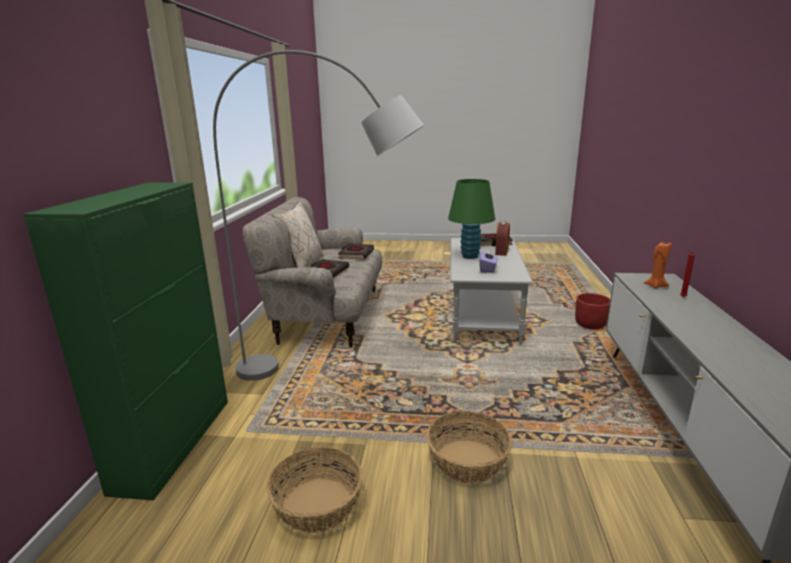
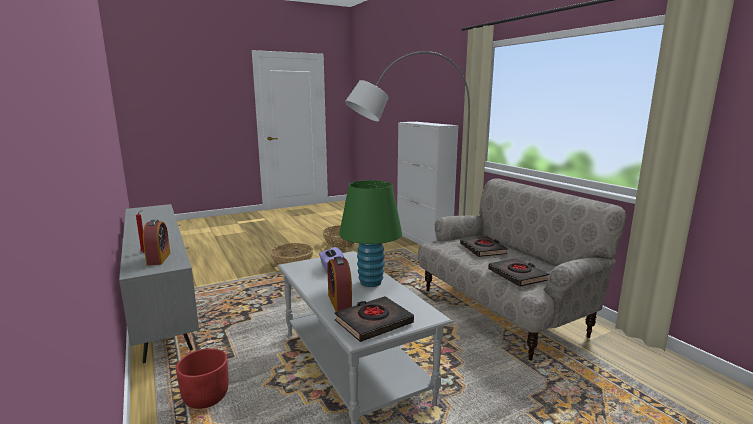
camera: 145 degrees right, 5 degrees down
green cabinet [23,183,228,500] -> white cabinet [397,122,459,245]
beige pillow [273,201,324,268] -> none
orange candle [644,242,671,288] -> alarm clock [143,220,170,265]

